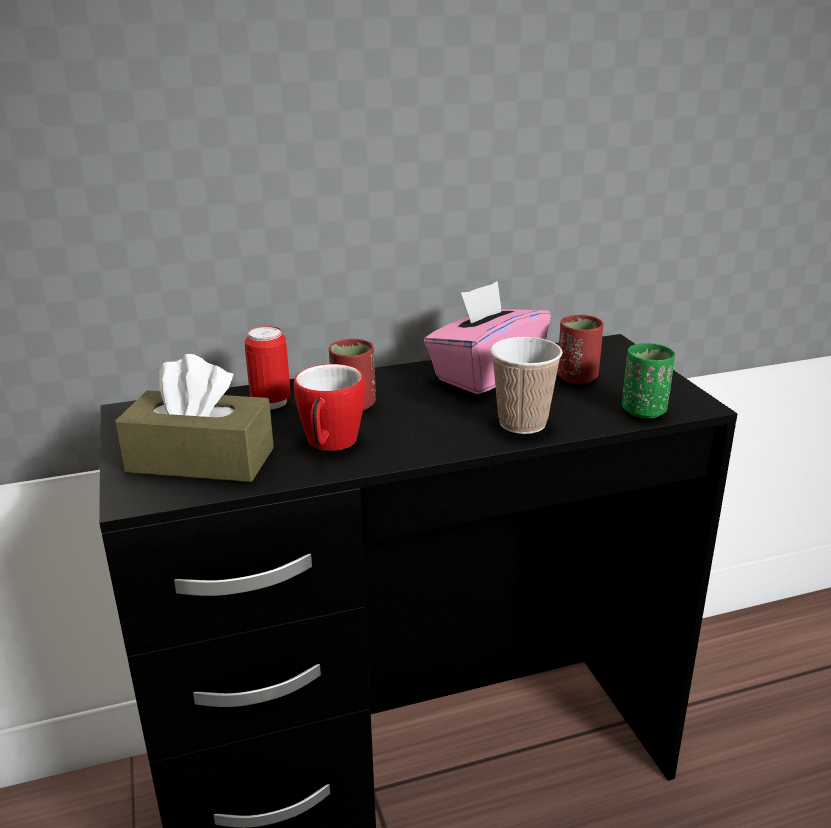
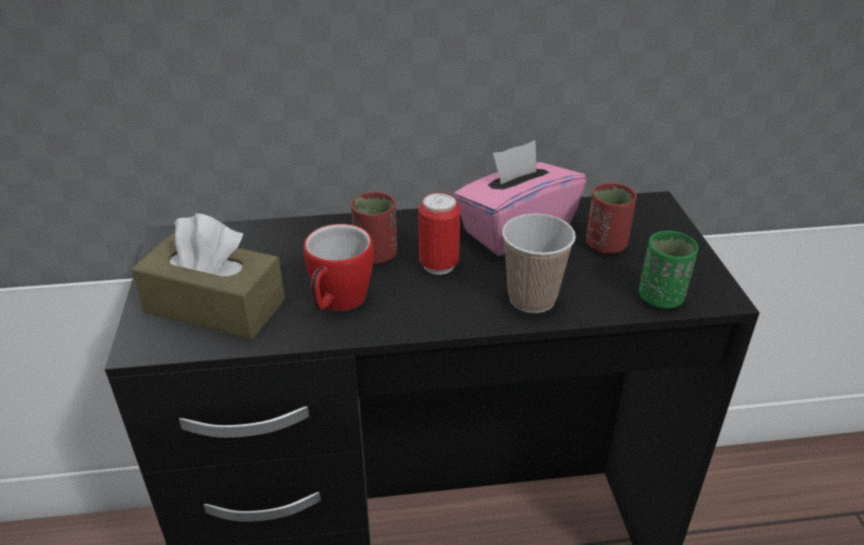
camera: 10 degrees right, 10 degrees up
can [244,326,291,409] -> can moved to [418,192,460,275]

